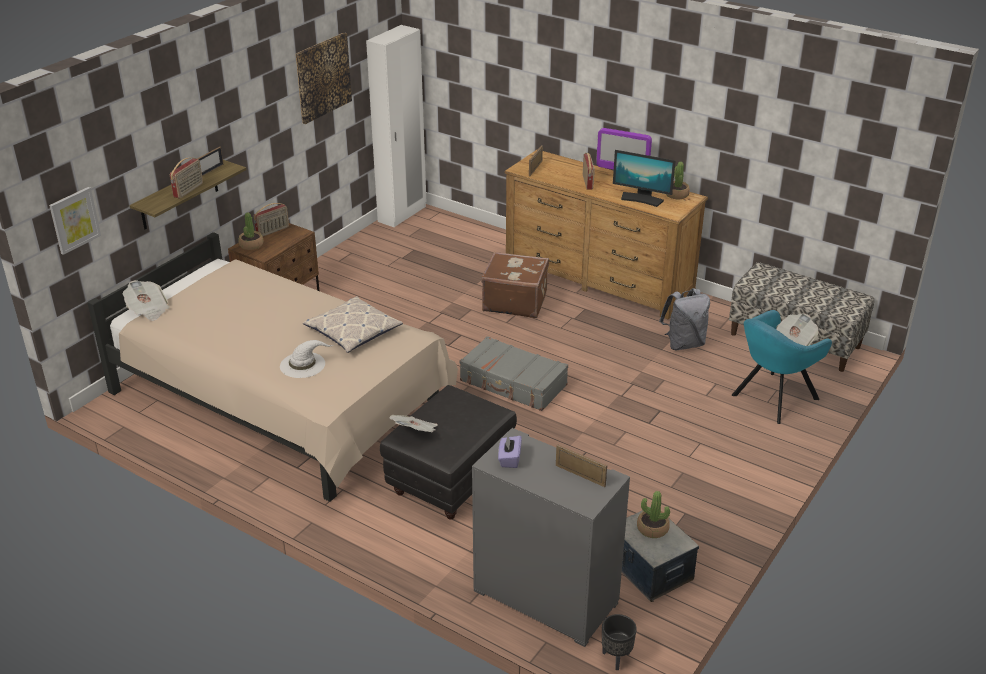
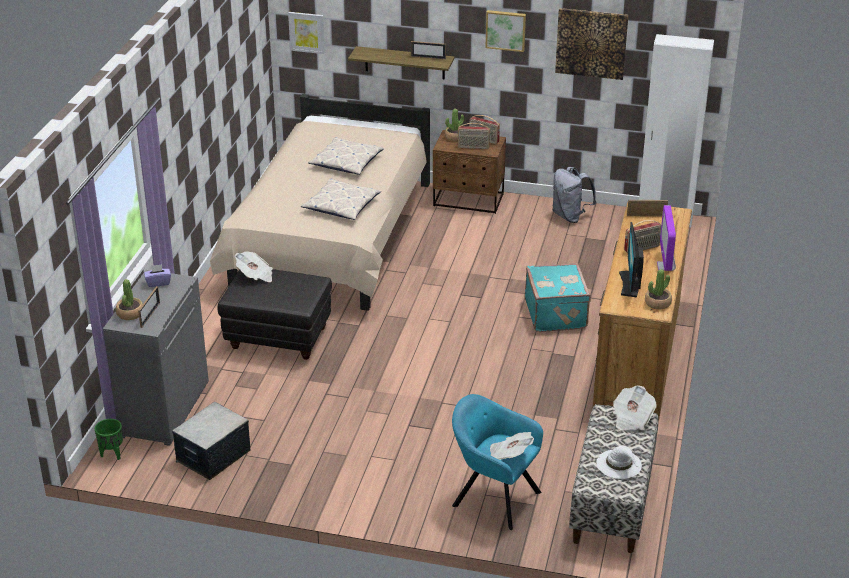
camera: 70 degrees right, 0 degrees up
newspaper [123,280,170,321] -> newspaper moved to [613,385,656,430]
radio [170,157,203,198] -> radio moved to [457,123,490,149]
white hat [280,340,334,378] -> white hat moved to [597,446,642,479]
grey suitcase [460,336,568,411] -> none
brown suitcase [481,252,549,318] -> turquoise suitcase [525,263,591,332]
black planter [602,614,637,670] -> green planter [95,419,123,460]
potted plant [637,491,670,538] -> potted plant moved to [116,279,143,320]
grey backpack [659,288,710,350] -> grey backpack moved to [552,167,596,223]
none -> pillow [308,137,384,175]
none -> picture [485,10,526,52]

